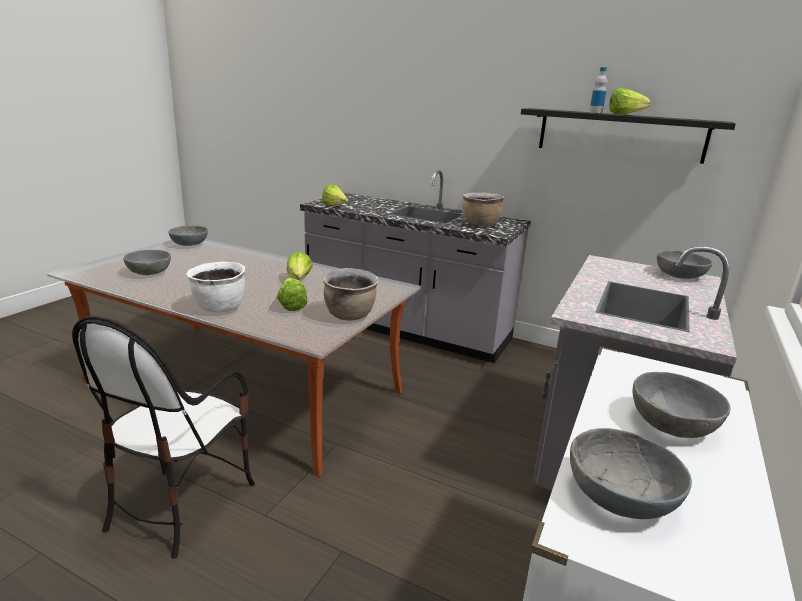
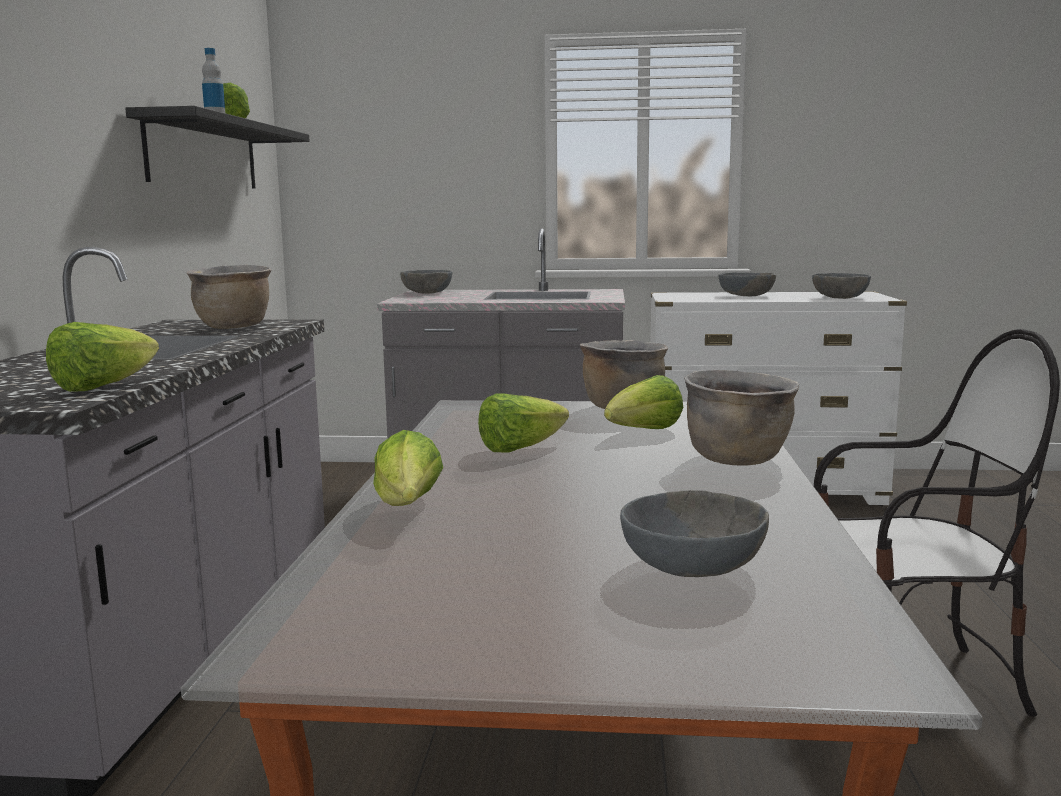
camera: 110 degrees left, 10 degrees down
grey bowl [168,225,208,246] -> none
white cooking pot [186,262,245,312] -> brown cooking pot [684,370,799,466]
none -> lettuce [373,430,443,506]

